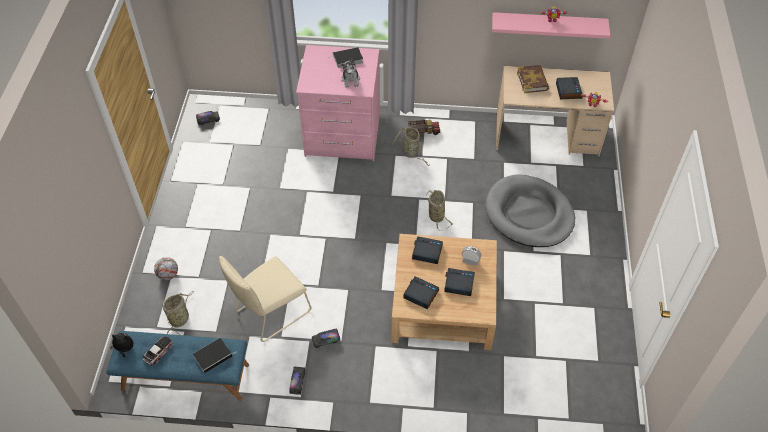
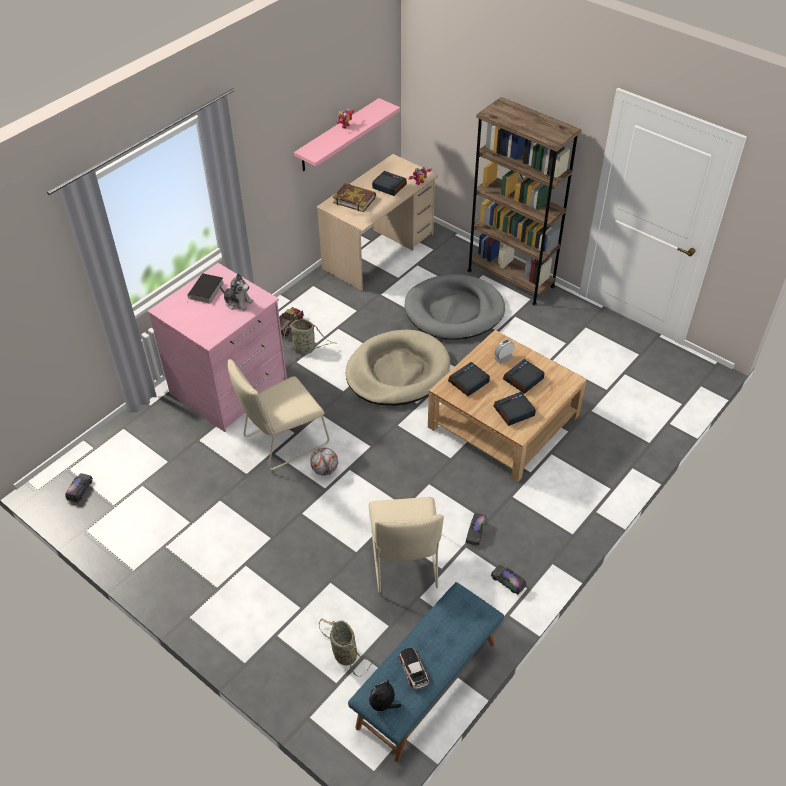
camera: 55 degrees left, 5 degrees down
football [154,257,178,280] -> football moved to [310,448,338,476]
book [193,338,237,373] -> none
basket [426,190,453,231] -> beige dog bed [346,330,450,406]
none -> beige chair [228,359,330,470]
none -> brown bookcase [467,97,581,305]

